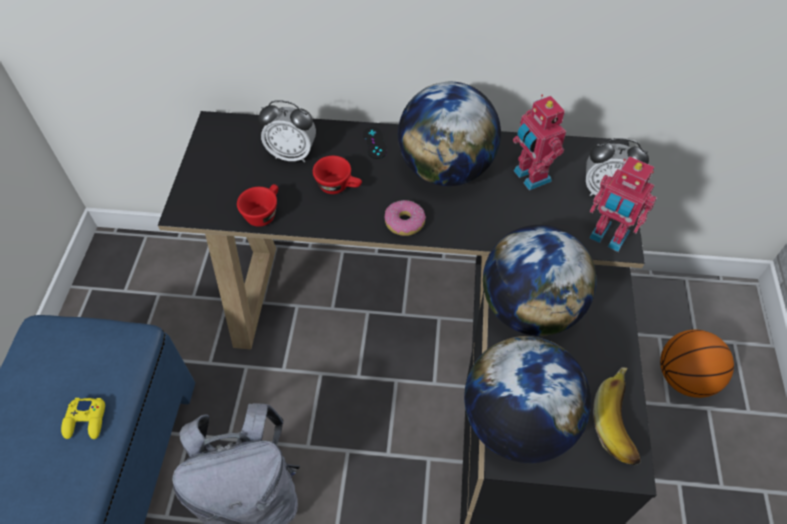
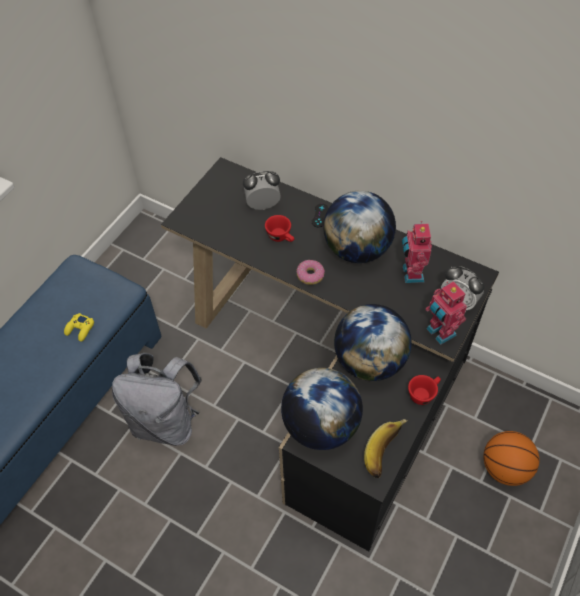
camera: 25 degrees right, 0 degrees up
red cup [237,184,278,227] -> red cup moved to [408,375,441,405]
alarm clock [258,100,316,163] -> alarm clock turned 135 degrees clockwise [243,171,281,210]

